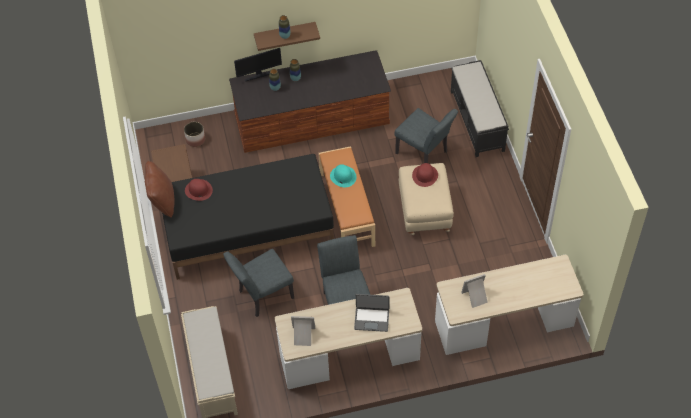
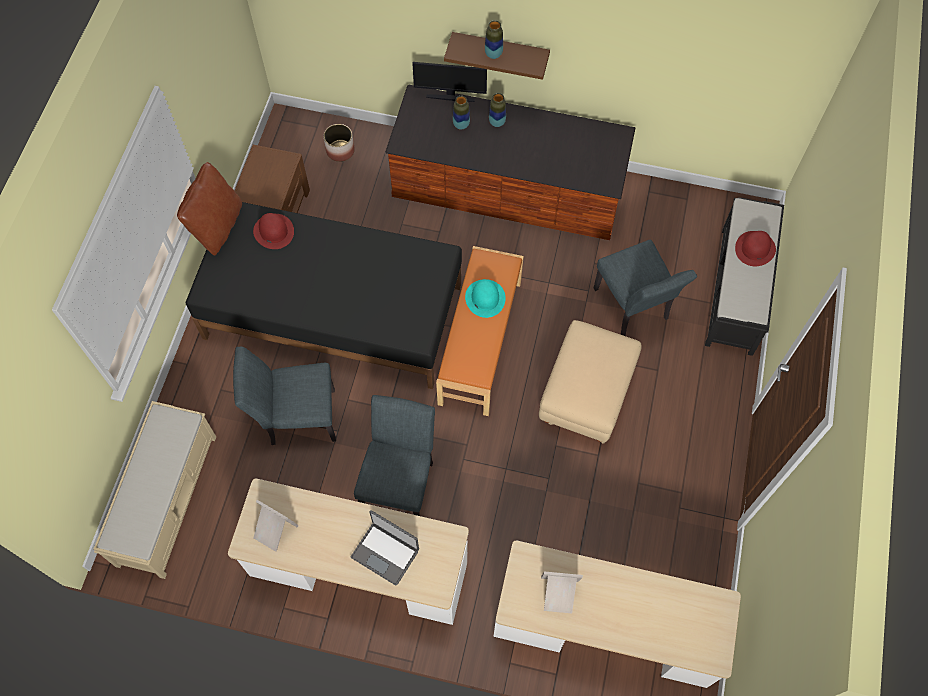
camera: 25 degrees right, 10 degrees up
red hat [412,163,438,187] -> red hat moved to [735,231,776,266]

